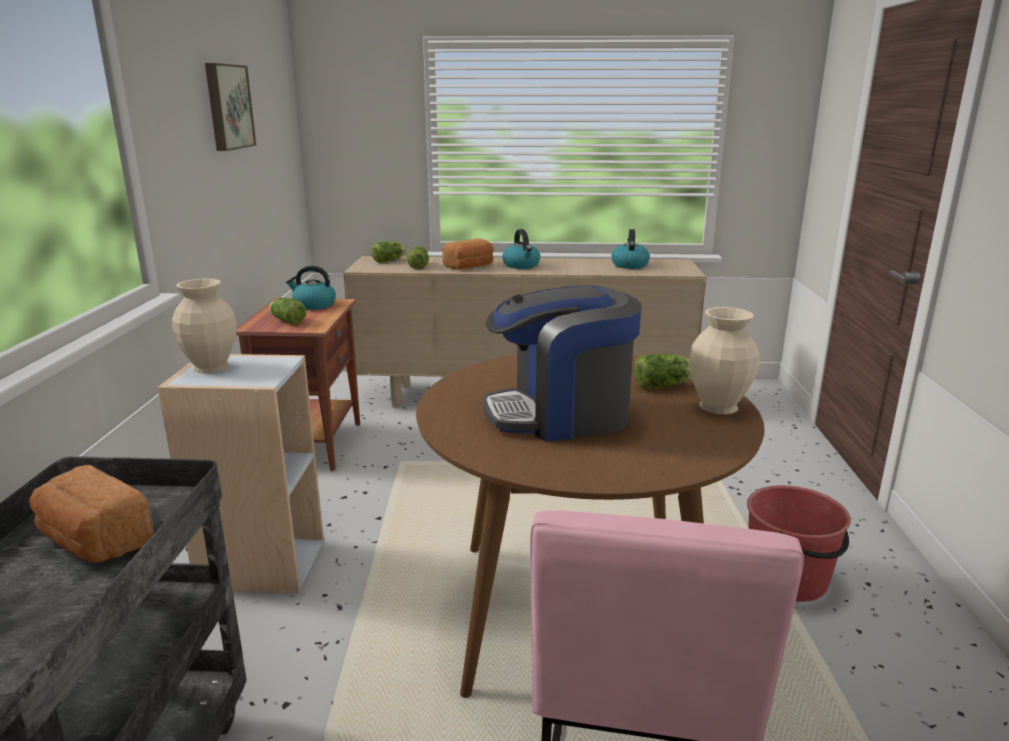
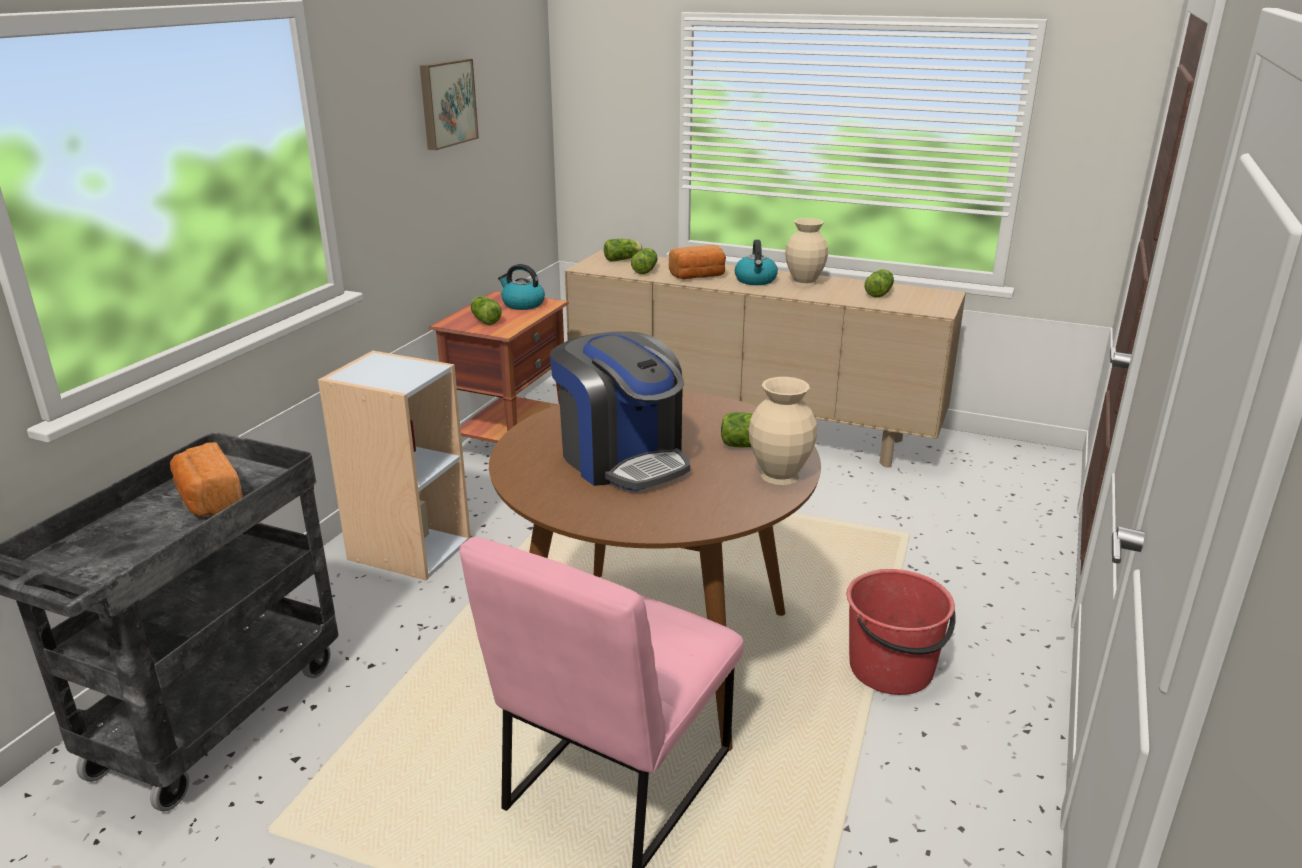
camera: 20 degrees right, 5 degrees up
beige vase [172,279,237,373] -> beige vase moved to [785,218,828,287]
coffee machine [483,285,641,442] -> coffee machine turned 135 degrees counterclockwise [550,331,690,491]
kettle [611,229,650,269] -> lettuce [865,269,894,298]

